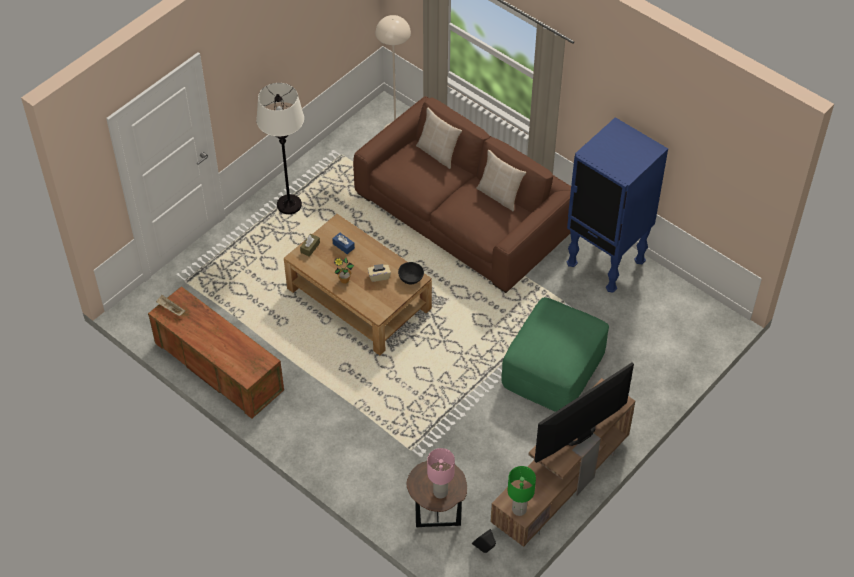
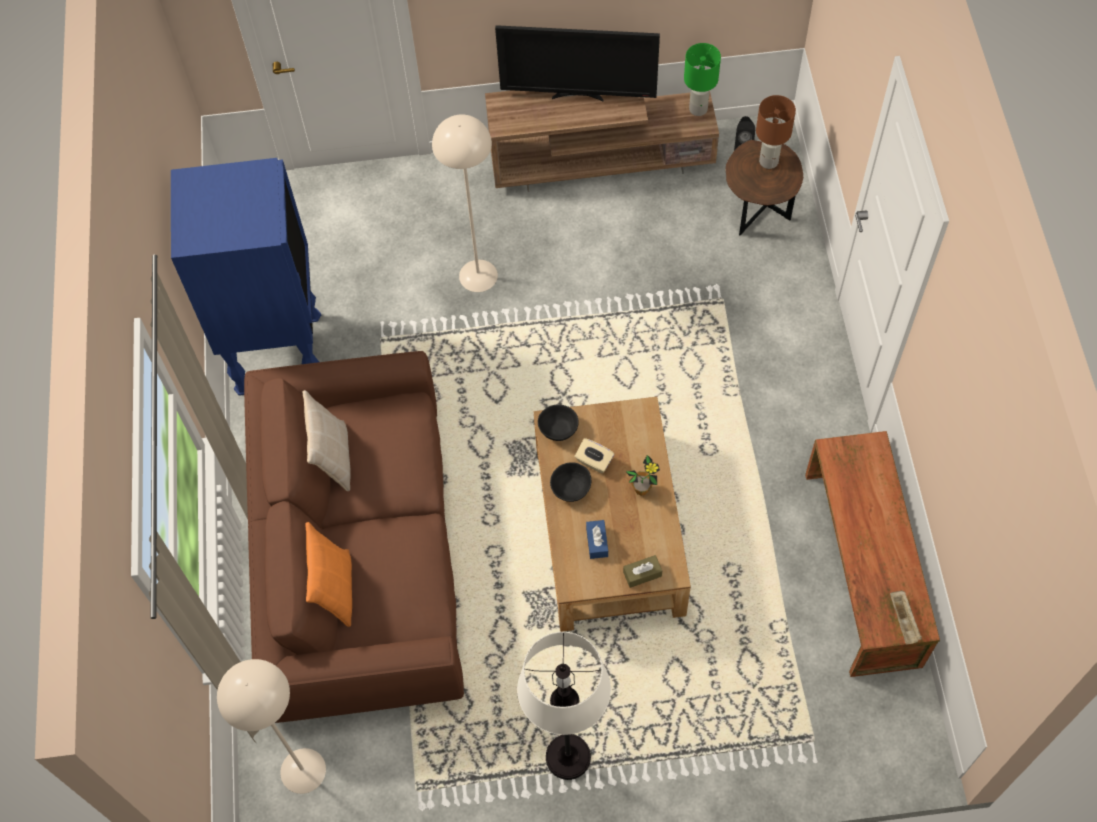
camera: 135 degrees left, 10 degrees up
beige pillow [416,108,462,169] -> orange pillow [305,522,352,627]
pink table lamp [427,448,455,499] -> brown table lamp [756,95,796,169]
green ottoman [501,297,609,412] -> beige floor lamp [432,114,498,292]
none -> black bowl [550,462,591,502]

